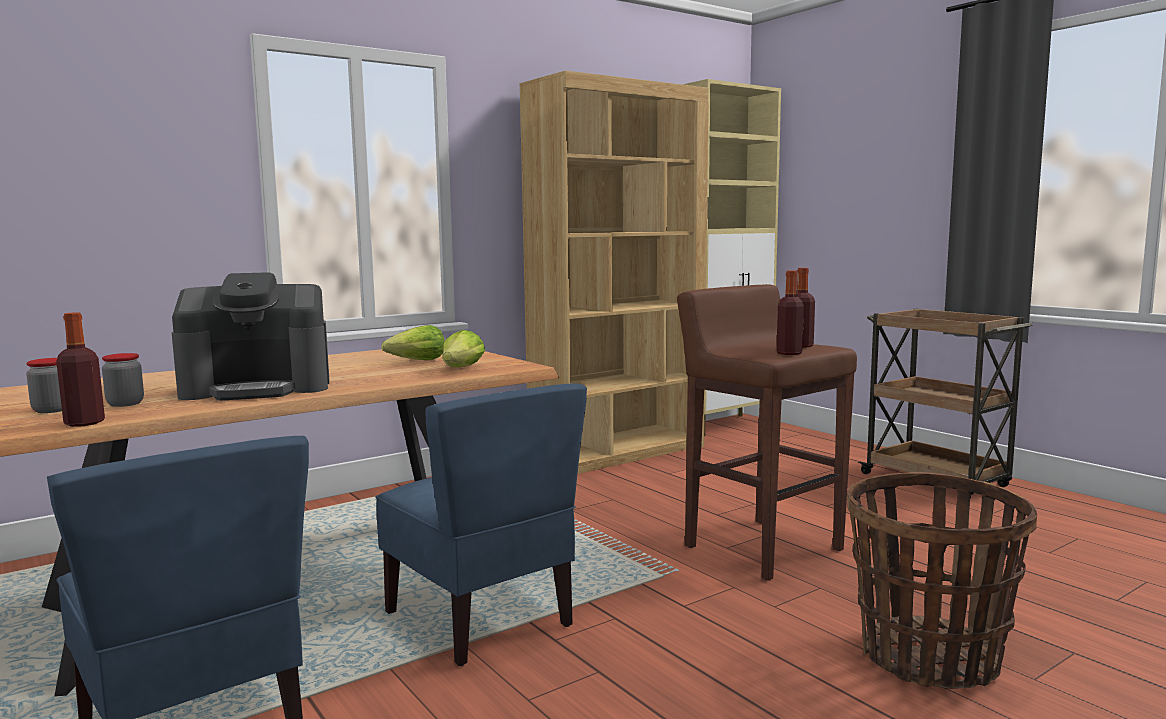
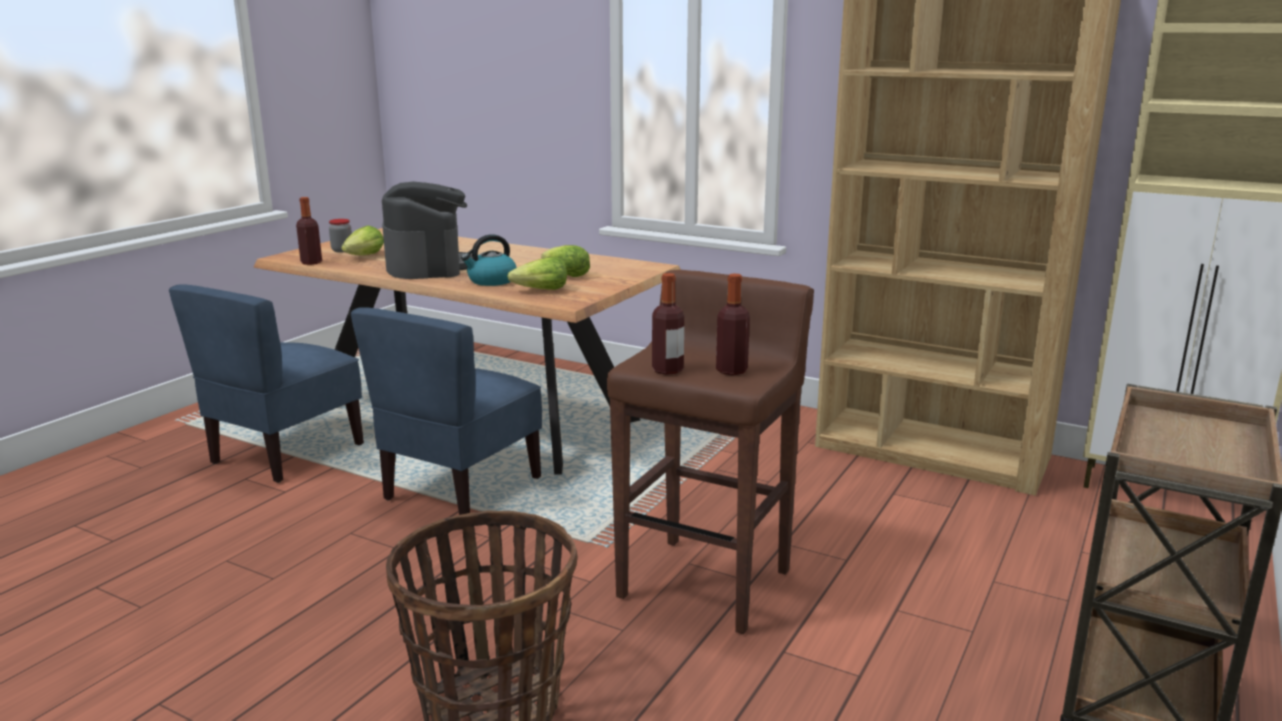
camera: 65 degrees right, 10 degrees up
jar [102,353,144,407] -> lettuce [341,225,384,255]
coffee machine [172,272,330,401] -> coffee machine turned 150 degrees counterclockwise [382,182,473,279]
none -> kettle [461,234,517,286]

